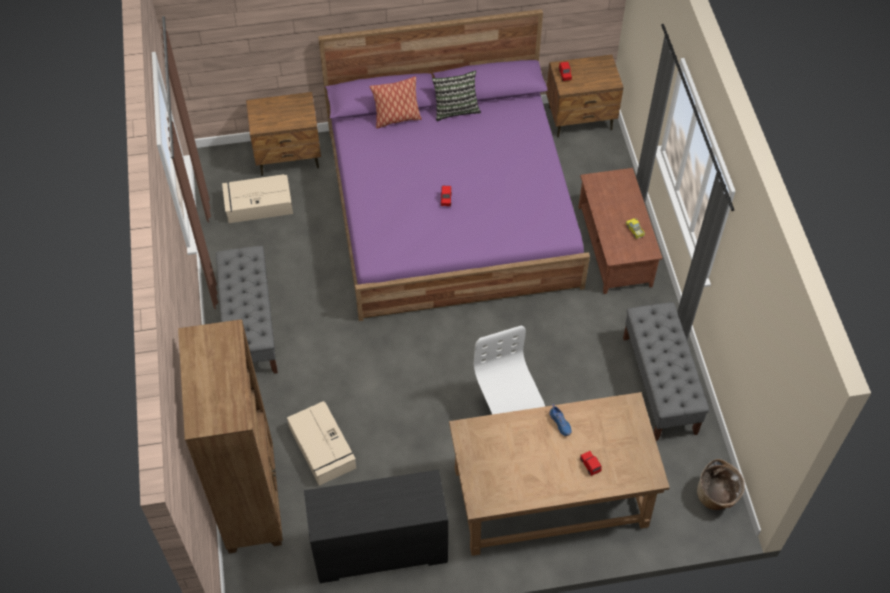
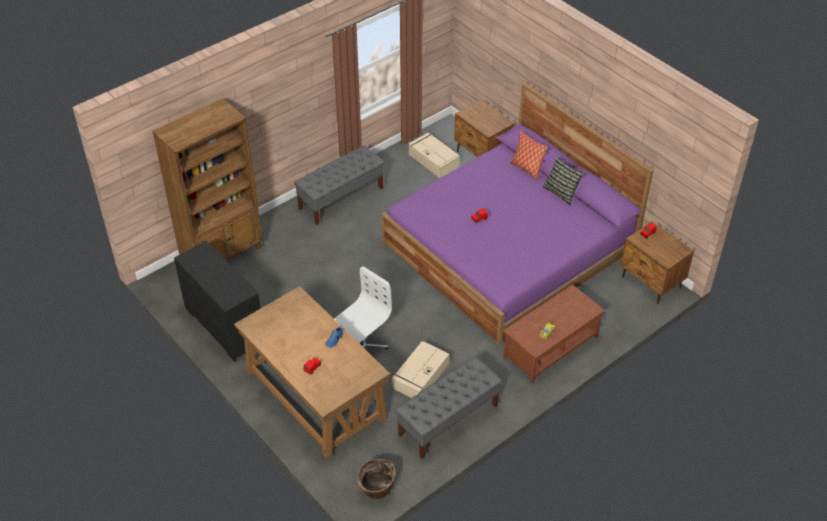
camera: 60 degrees right, 10 degrees down
beige storage box [287,401,356,486] -> beige storage box moved to [392,341,450,398]

